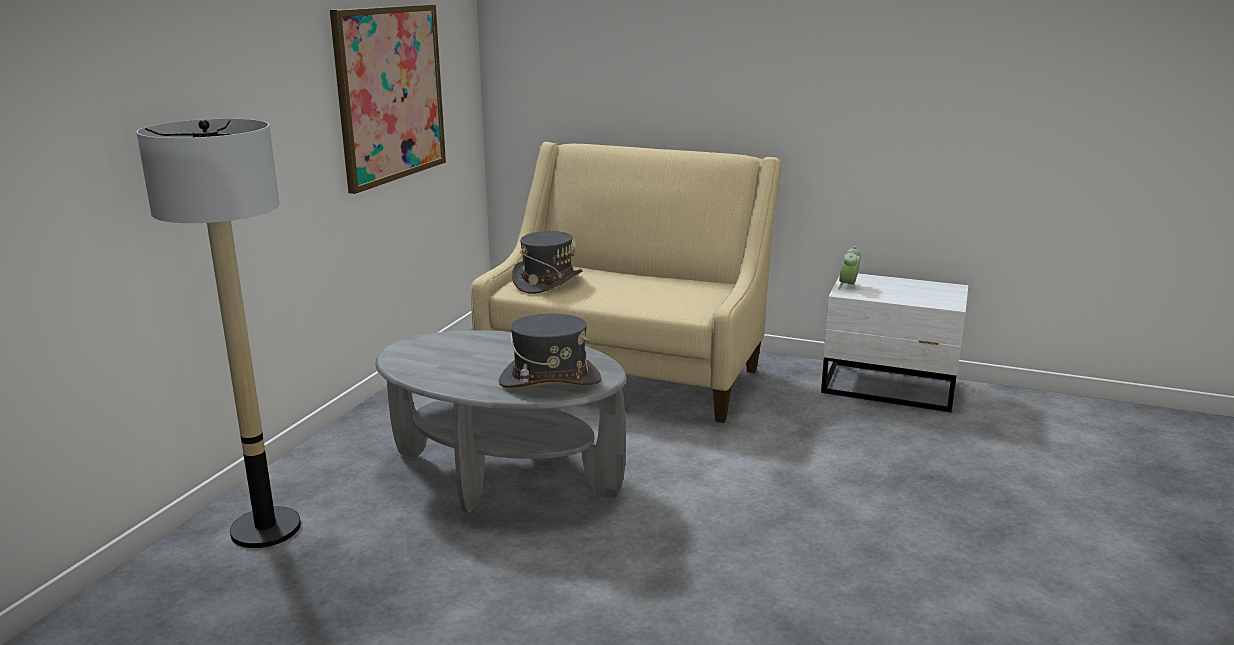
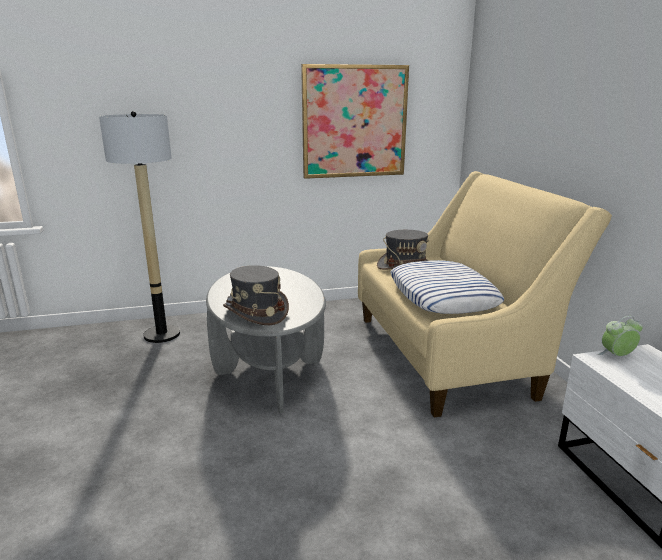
camera: 55 degrees right, 0 degrees up
none -> pillow [390,260,505,314]

